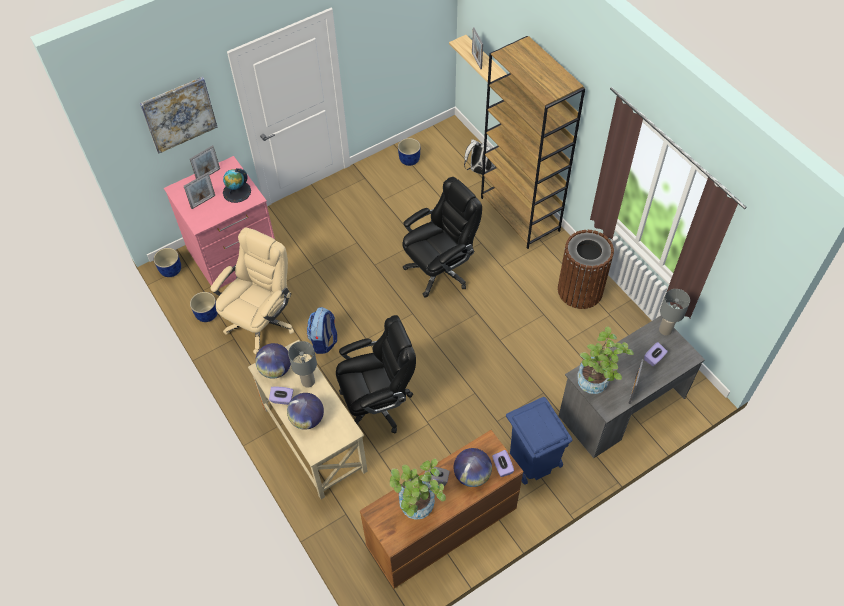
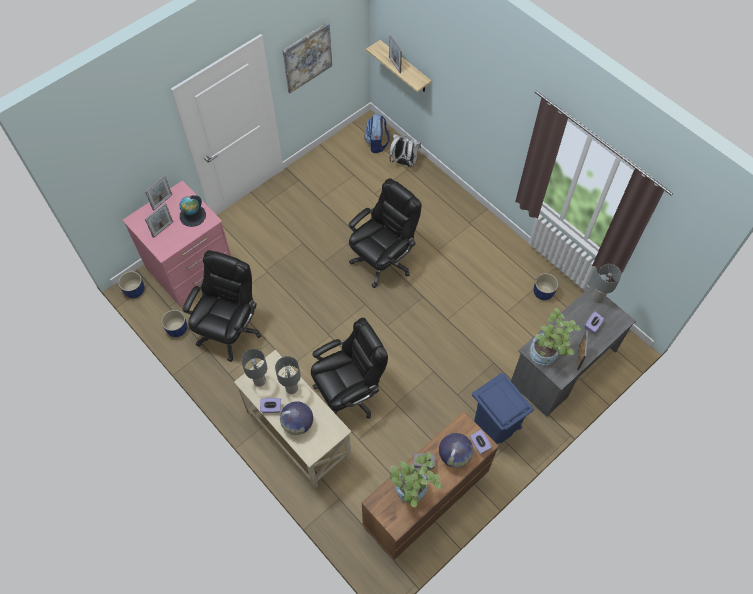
camera: 10 degrees left, 5 degrees up
picture [140,77,218,154] -> picture moved to [282,22,332,93]
beige office chair [211,228,294,355] -> black office chair [182,250,261,362]
globe [255,343,291,379] -> grey table lamp [241,349,267,387]
backpack [307,307,337,354] -> backpack moved to [364,113,390,153]
blue planter [398,138,420,166] -> blue planter moved to [534,273,558,300]
brown bookcase [481,36,585,249] -> none
brown trash can [558,230,614,309] -> none

